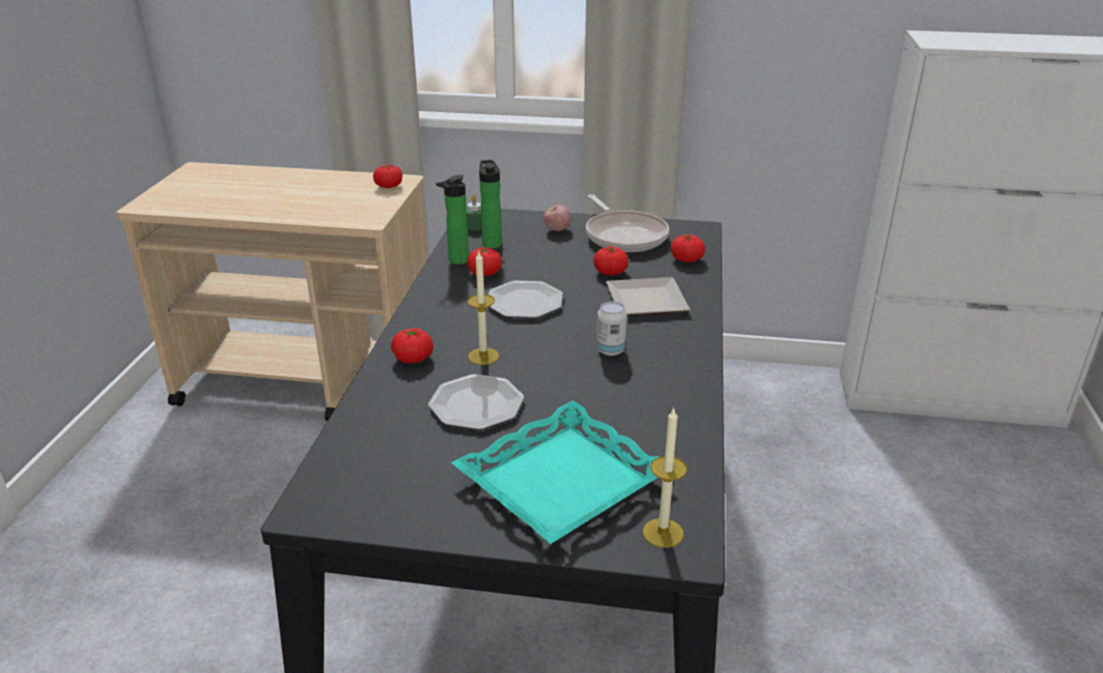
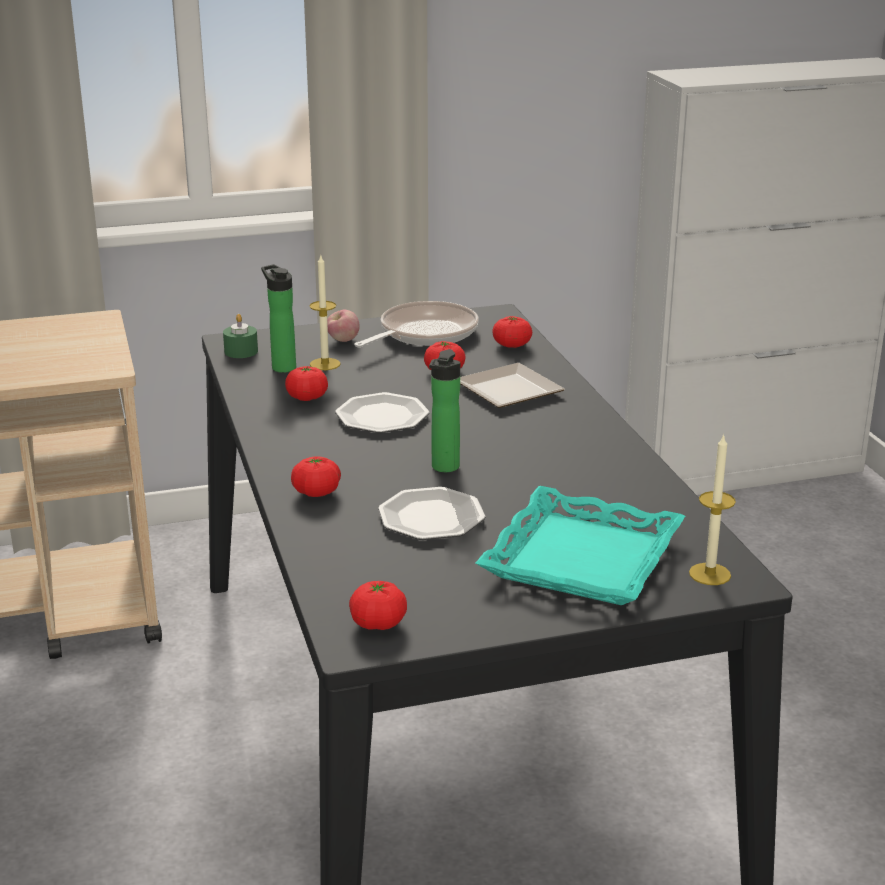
camera: 25 degrees left, 5 degrees down
tomato [373,165,403,188] -> tomato moved to [349,581,407,630]
bottle [436,175,469,265] -> bottle moved to [429,349,460,472]
candle [467,252,499,365] -> candle moved to [309,255,341,370]
frying pan [586,195,669,252] -> frying pan turned 90 degrees counterclockwise [354,301,479,347]
can [597,302,627,356] -> none

